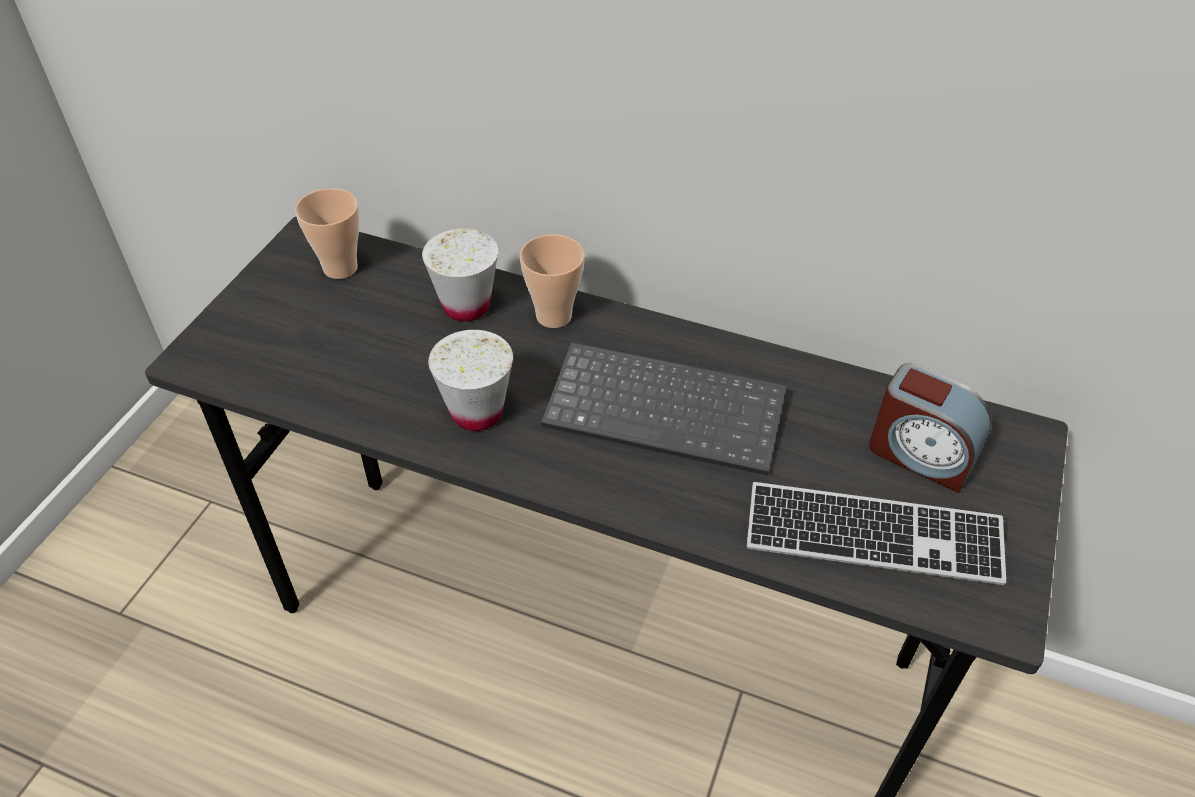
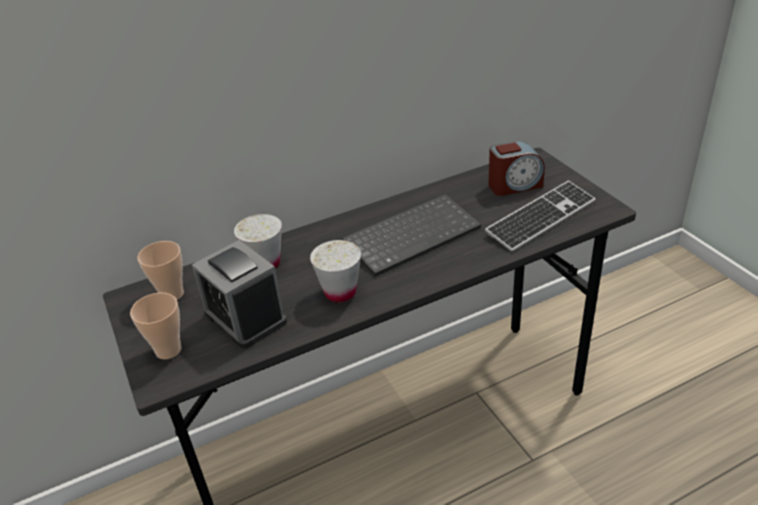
camera: 45 degrees left, 10 degrees down
cup [520,234,585,328] -> cup moved to [130,293,181,359]
none -> alarm clock [192,240,287,349]

